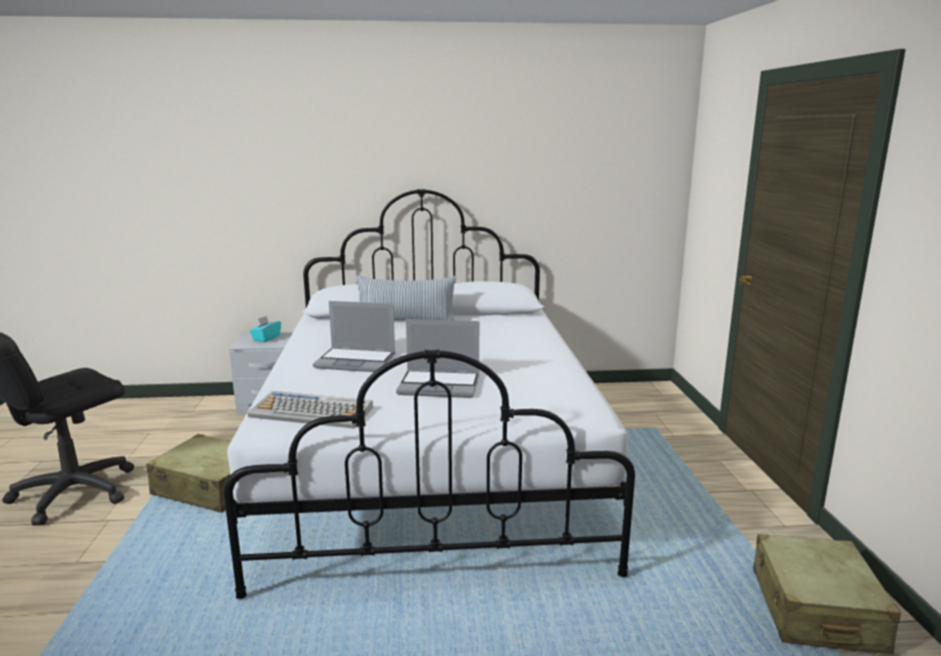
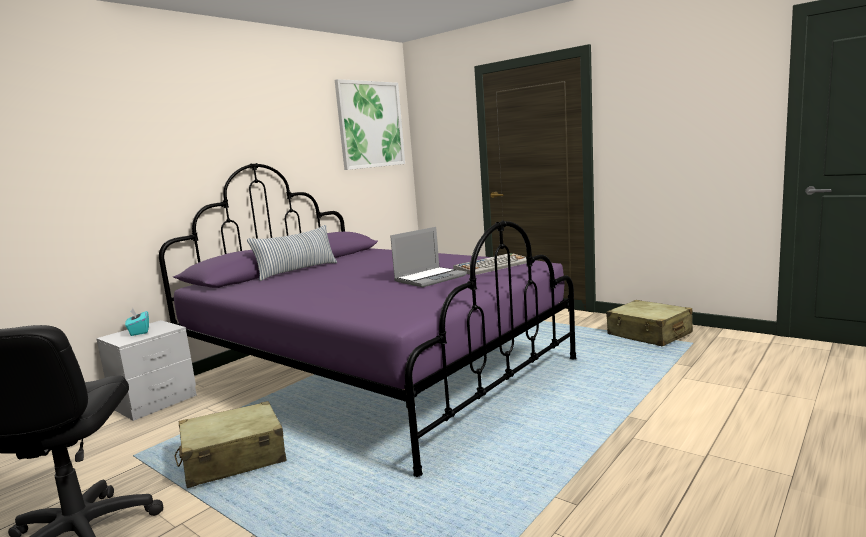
camera: 45 degrees left, 5 degrees down
white bed [224,189,635,599] -> purple bed [159,163,576,477]
keyboard [248,391,373,429] -> keyboard moved to [453,253,527,275]
laptop [313,301,395,372] -> none
none -> picture [335,79,405,170]

